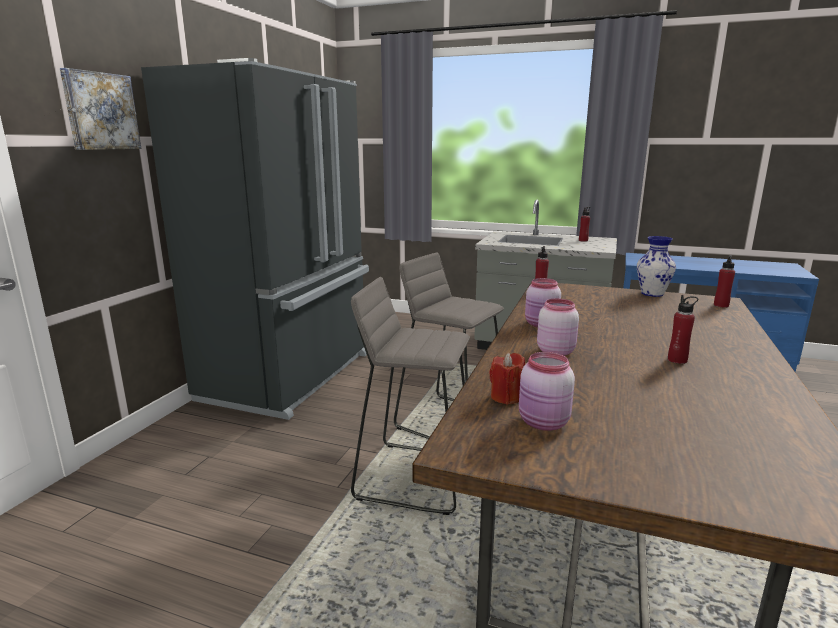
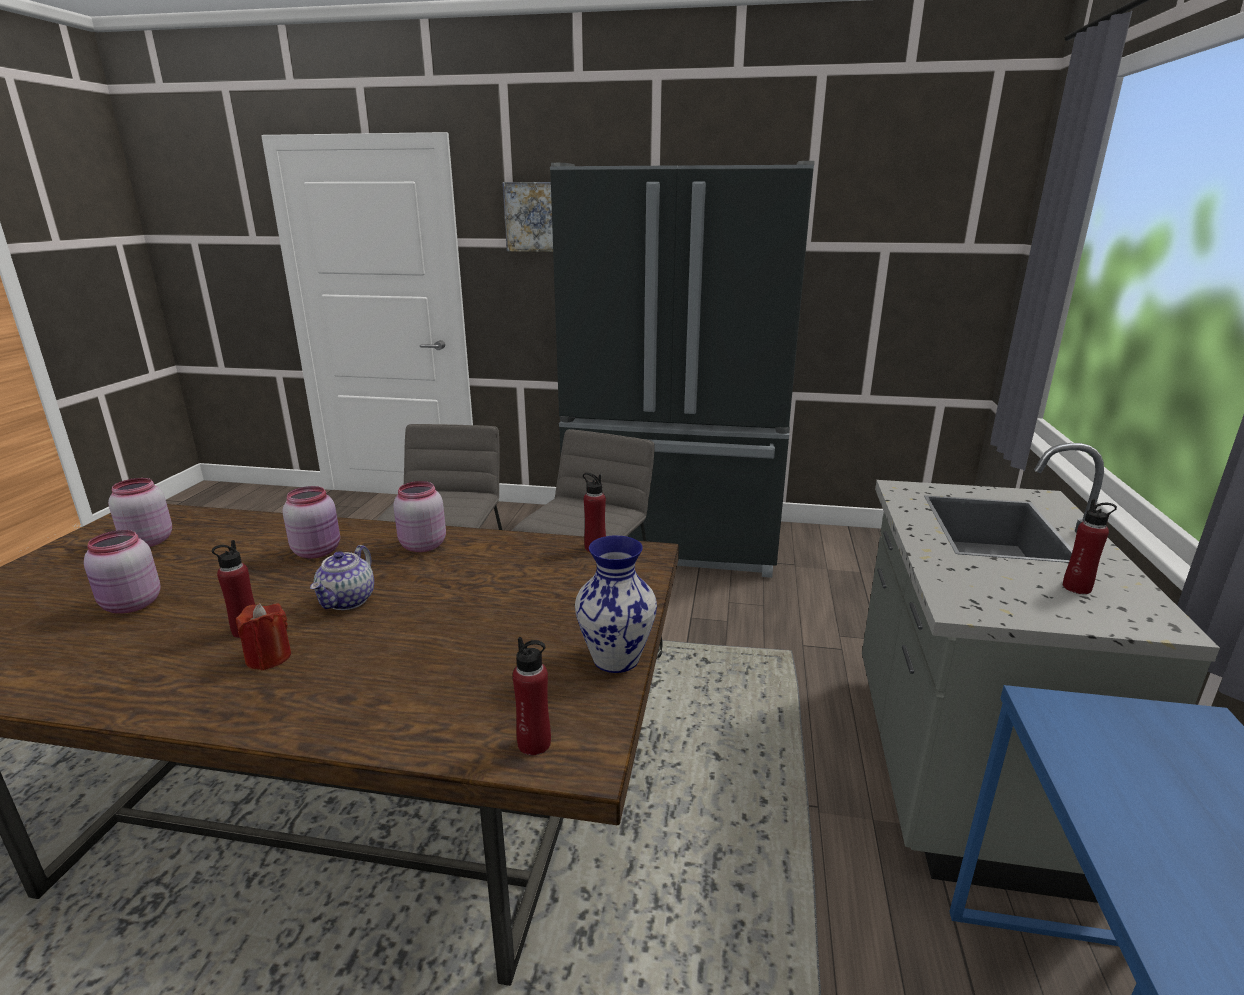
camera: 80 degrees right, 5 degrees up
red candle [489,353,525,405] -> red candle moved to [236,603,291,670]
none -> pink jar [84,530,160,614]
none -> teapot [310,545,374,610]

